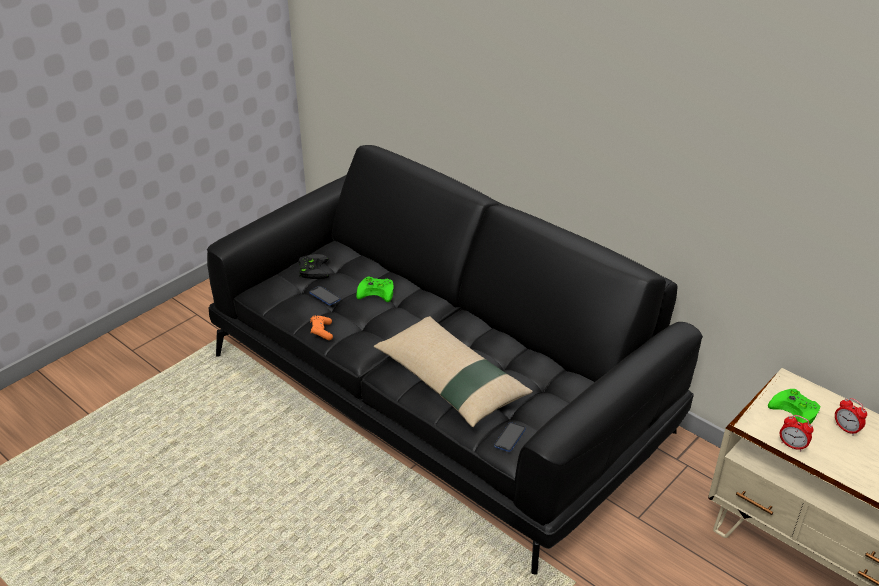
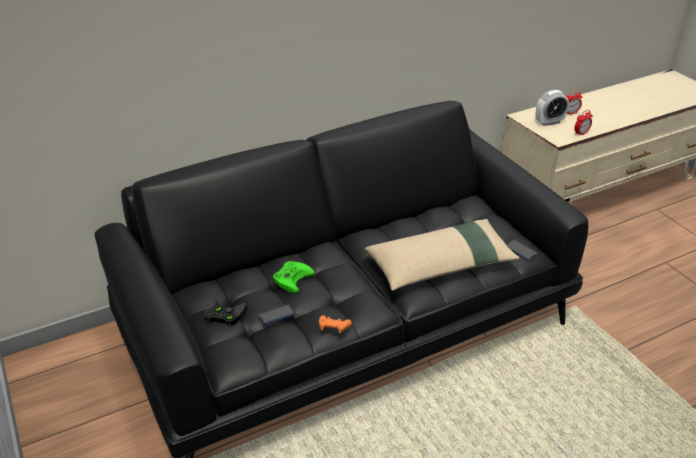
camera: 70 degrees left, 0 degrees up
green game controller [768,389,821,424] -> alarm clock [536,90,569,126]

